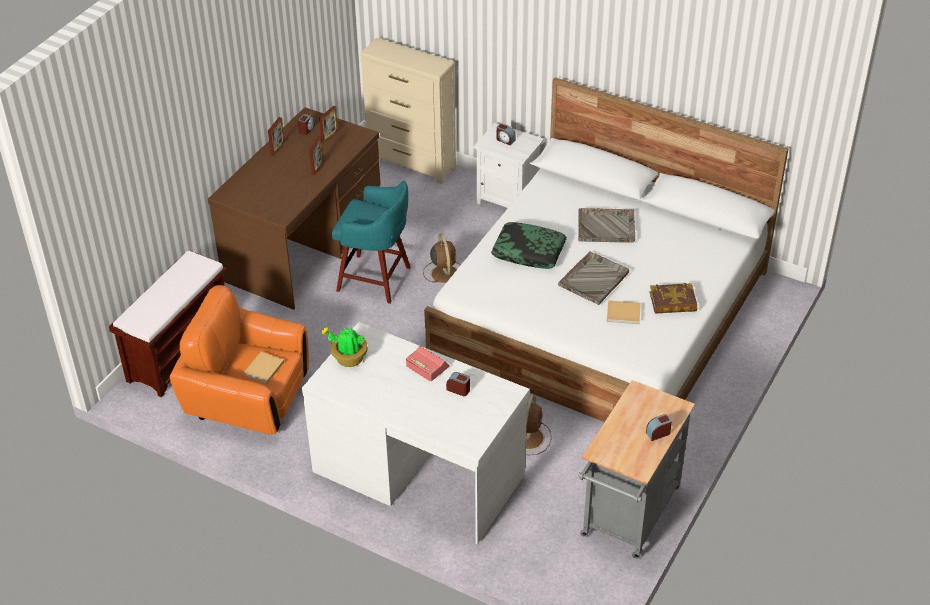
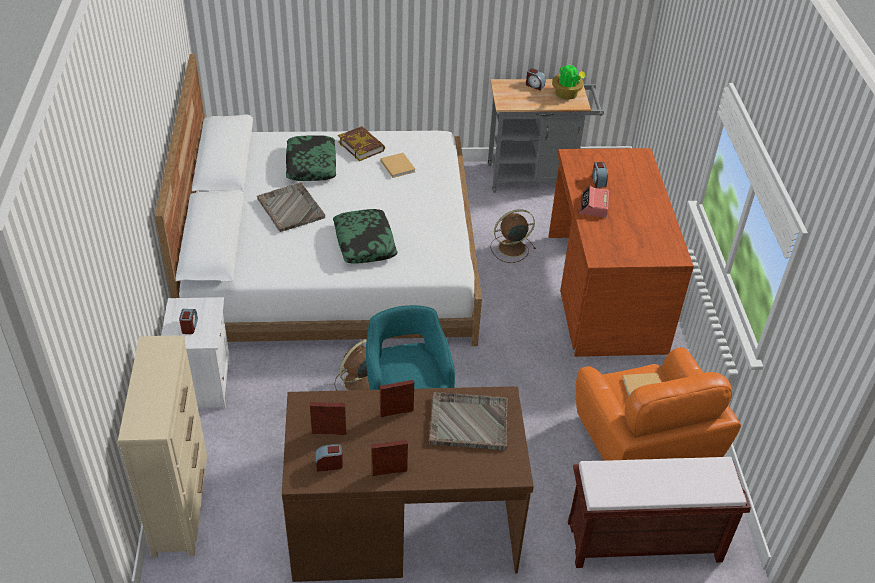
camera: 125 degrees left, 0 degrees up
white desk [302,322,530,544] -> brown desk [549,148,694,357]
potted plant [321,327,368,367] -> potted plant moved to [552,64,586,100]
grey tray [558,251,629,305] -> grey tray moved to [429,392,508,450]
none -> pillow [286,135,336,181]

